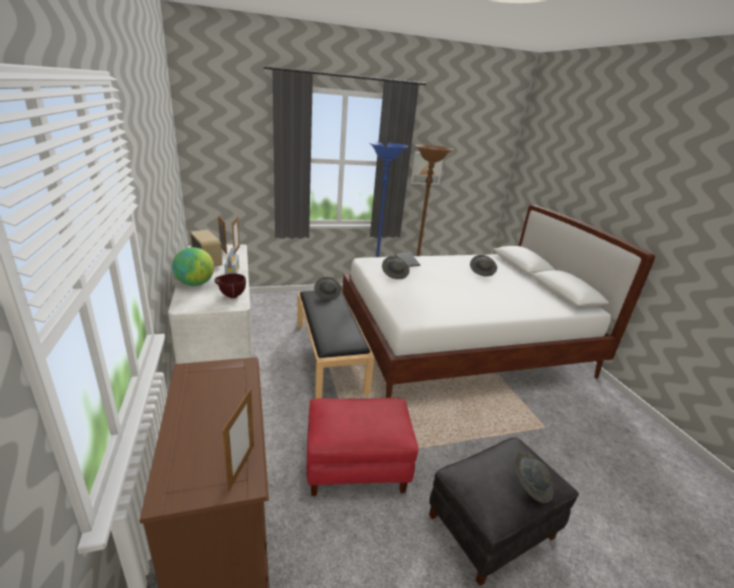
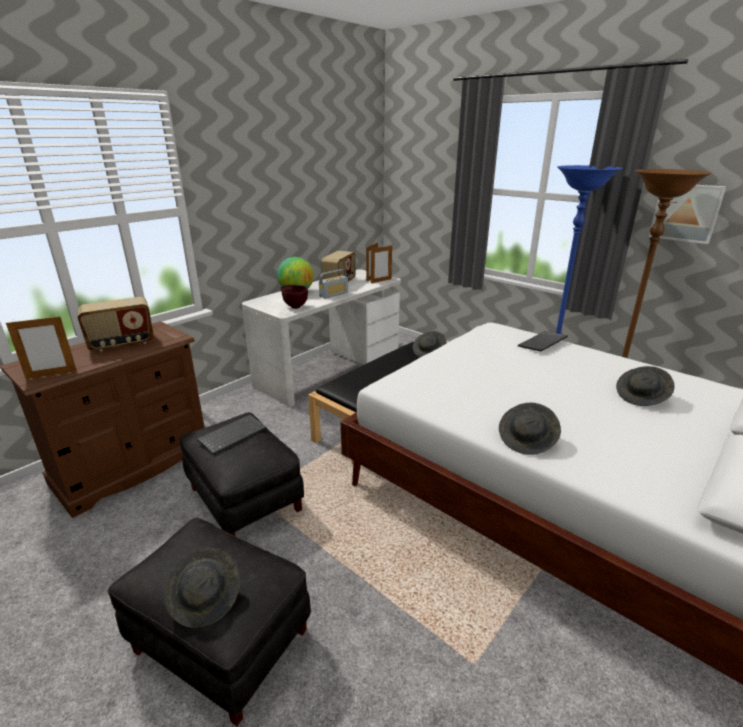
camera: 60 degrees right, 0 degrees up
red ottoman [306,398,419,496] -> black ottoman [179,412,304,536]
grey hat [382,256,410,279] -> grey hat moved to [499,403,561,455]
none -> radio [78,297,154,352]
none -> keyboard [197,414,266,455]

